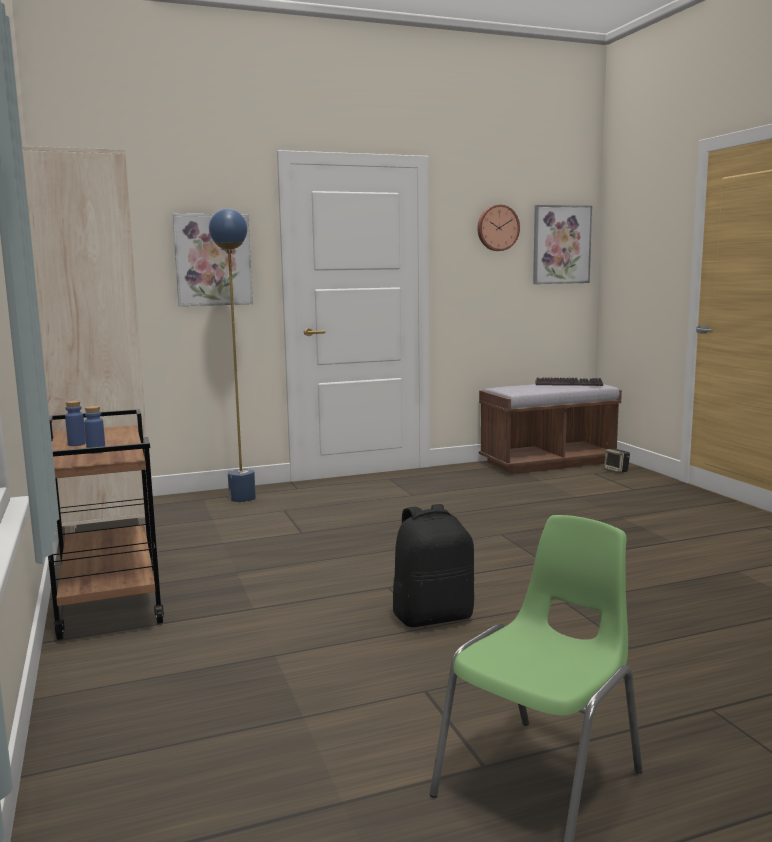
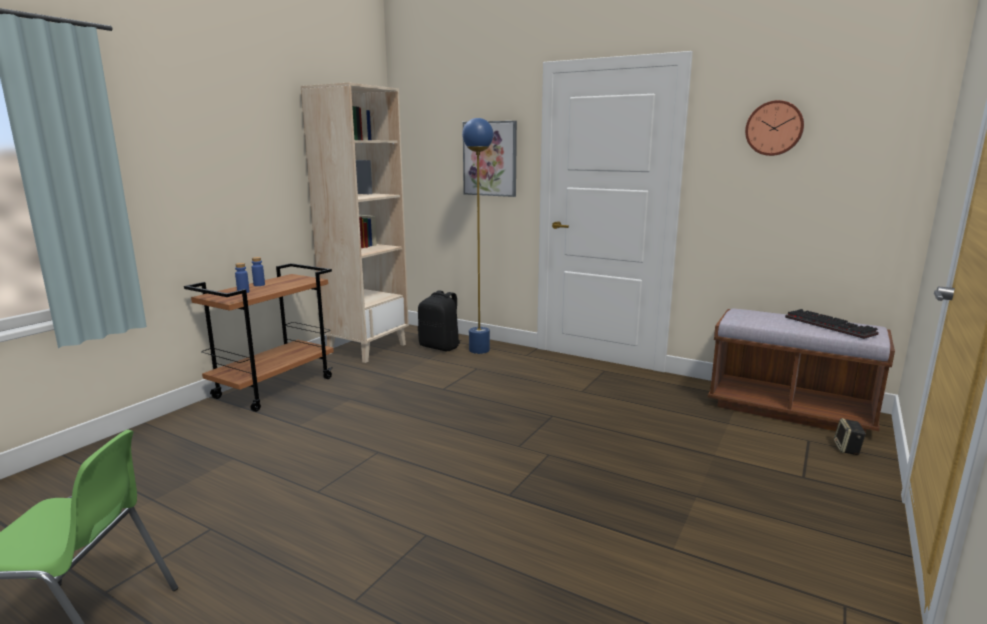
camera: 50 degrees right, 5 degrees up
black backpack [393,504,474,627] -> black backpack moved to [418,290,461,351]
picture [533,205,592,284] -> none

